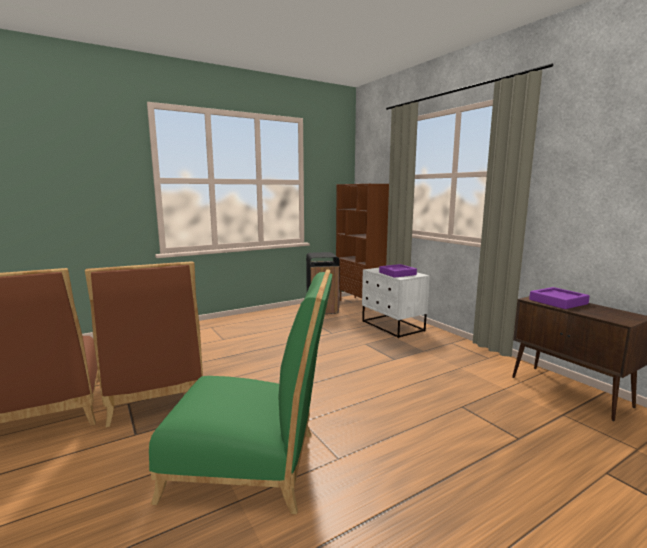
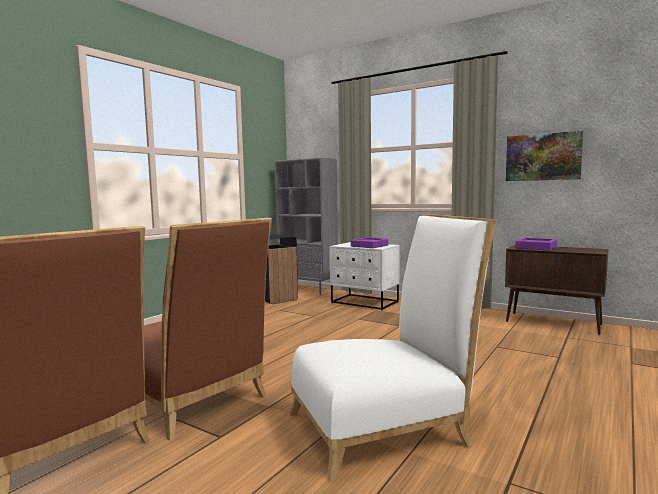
camera: 25 degrees left, 5 degrees down
green chair [149,269,332,514] -> white chair [289,214,496,482]
brown bookcase [336,184,389,311] -> grey bookcase [274,158,338,295]
none -> picture [506,131,583,181]

